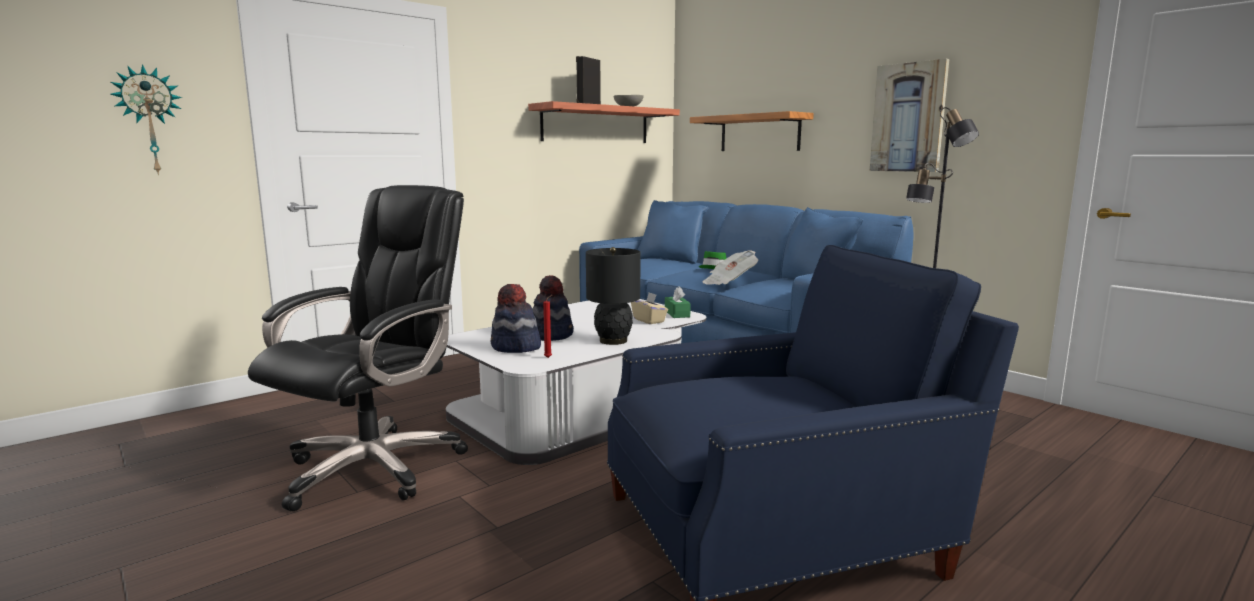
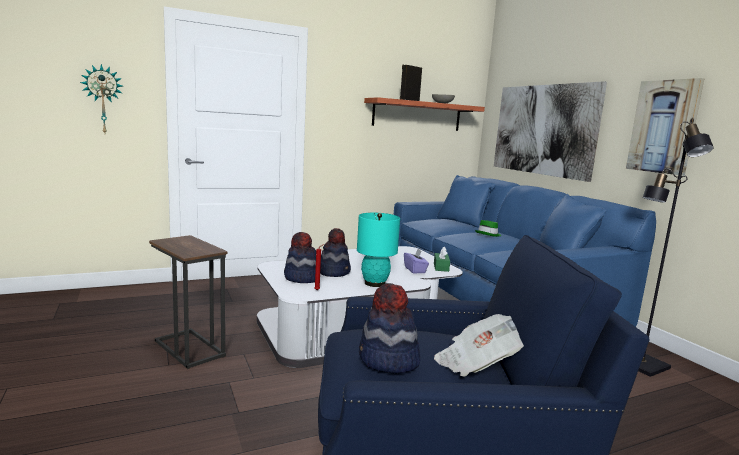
camera: 15 degrees right, 0 degrees up
black office chair [248,185,468,511] -> brown side table [149,235,228,369]
black table lamp [586,247,640,345] -> turquoise table lamp [357,213,400,287]
beige tissue box [631,292,668,324] -> purple tissue box [404,249,429,273]
shelf [690,111,814,151] -> picture [494,81,607,182]
newspaper [702,251,758,285] -> newspaper moved to [434,314,524,377]
none -> hat [359,283,420,373]

